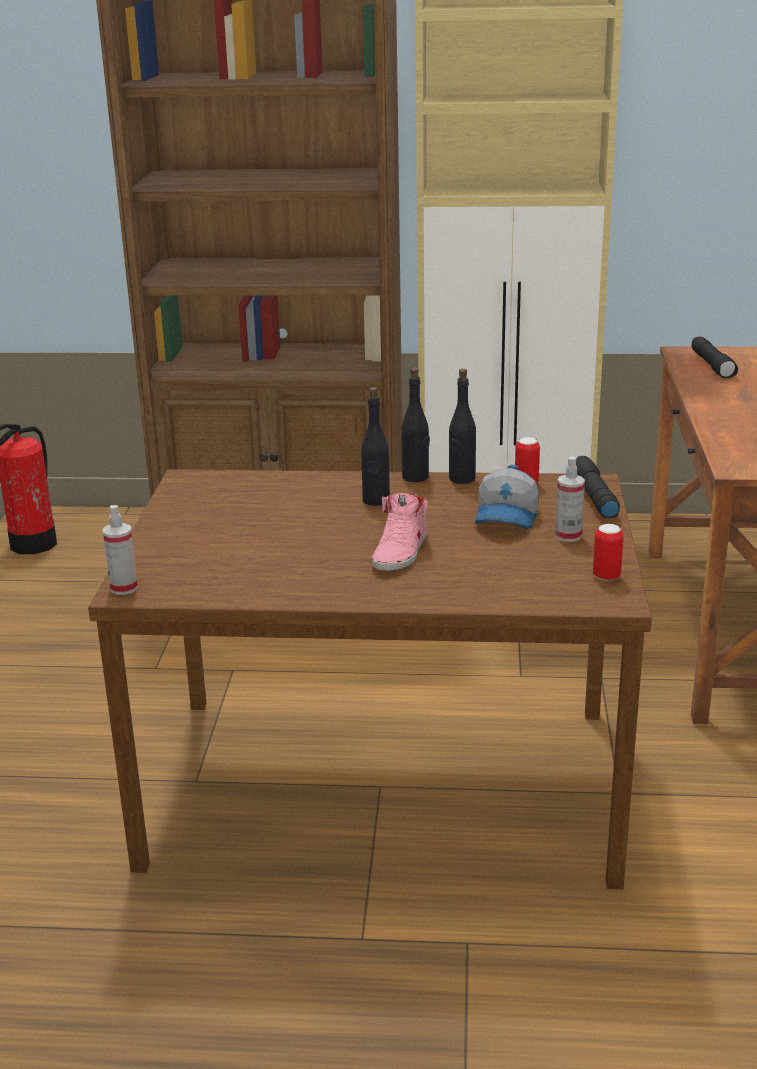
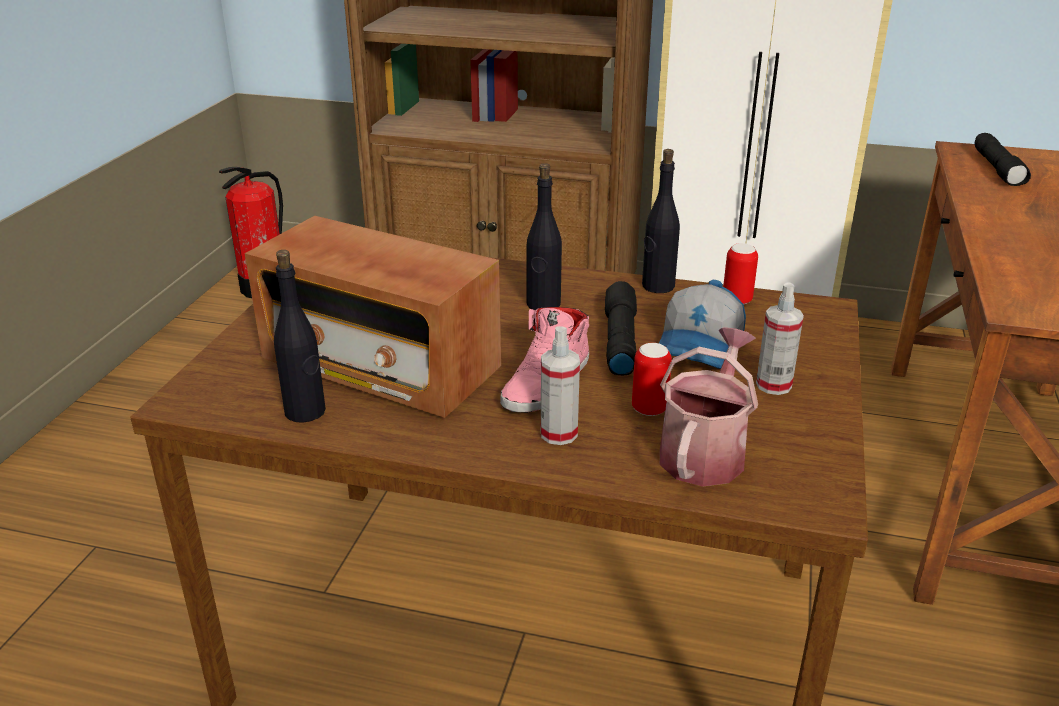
camera: 10 degrees right, 5 degrees up
spray bottle [103,505,138,595] -> spray bottle moved to [541,326,580,445]
black bottle [401,367,430,482] -> black bottle moved to [274,250,326,423]
black flashlight [576,456,620,518] -> black flashlight moved to [605,281,637,375]
can [593,524,624,581] -> can moved to [632,343,672,416]
none -> radio [245,216,501,418]
none -> watering can [660,327,758,487]

